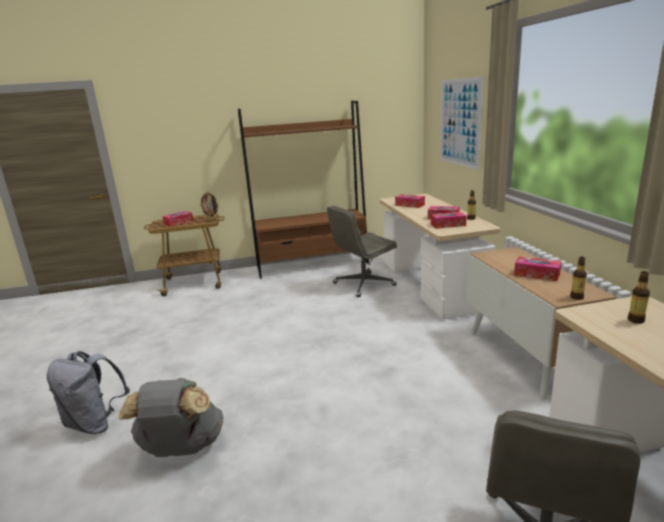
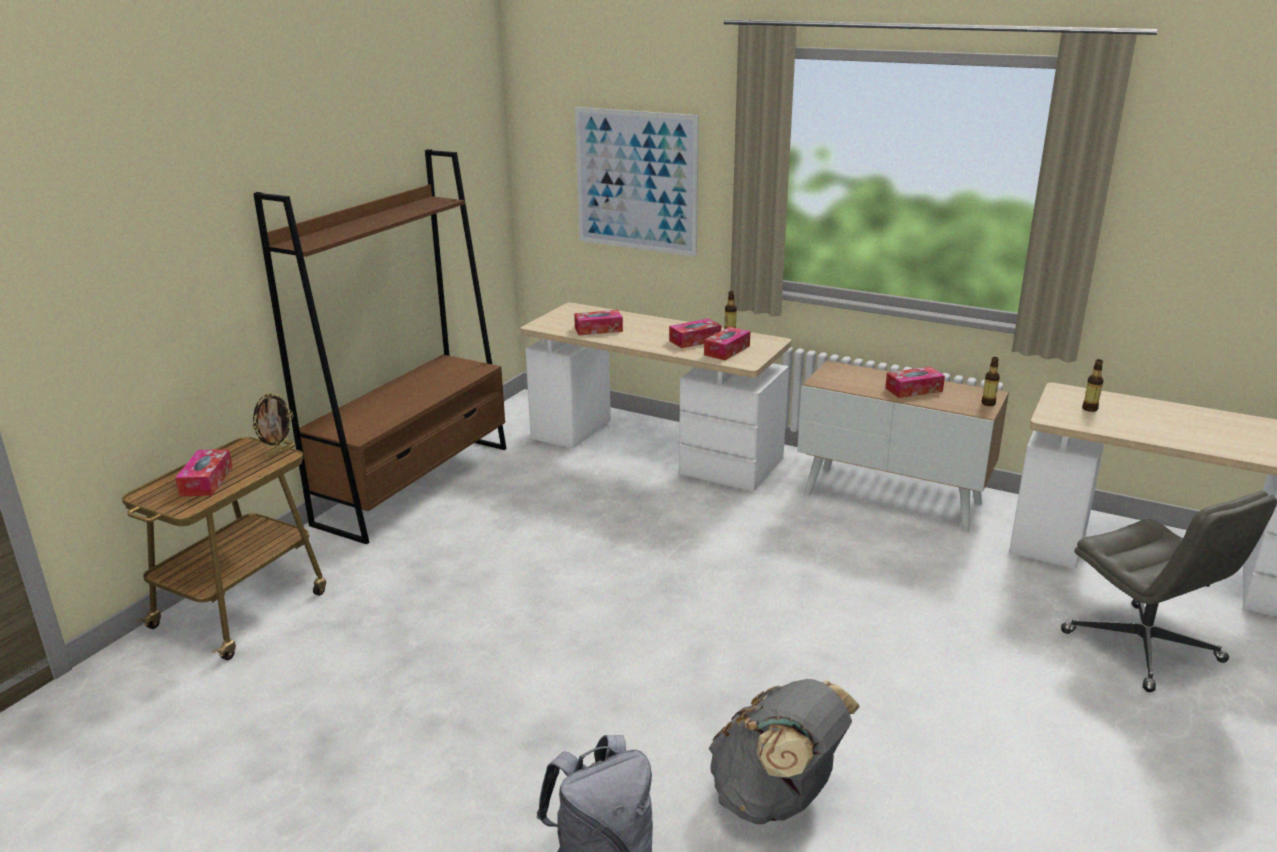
camera: 50 degrees left, 5 degrees up
grey office chair [327,206,397,297] -> none

